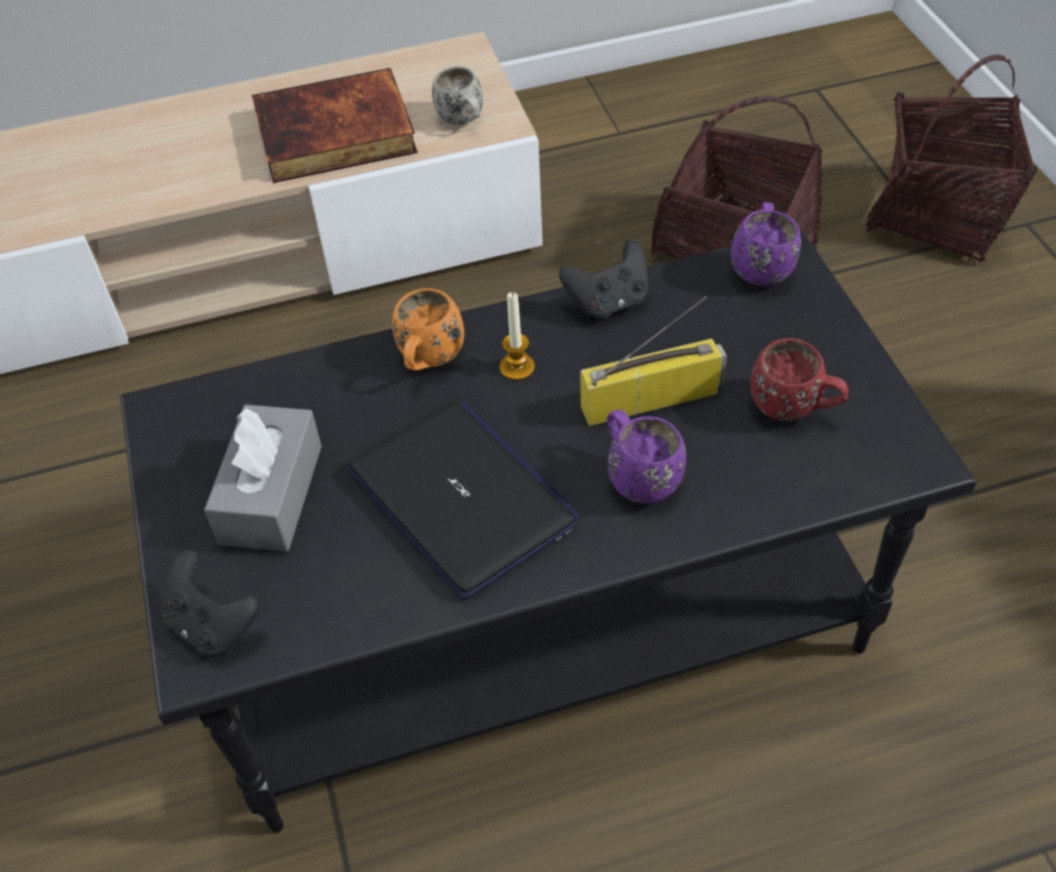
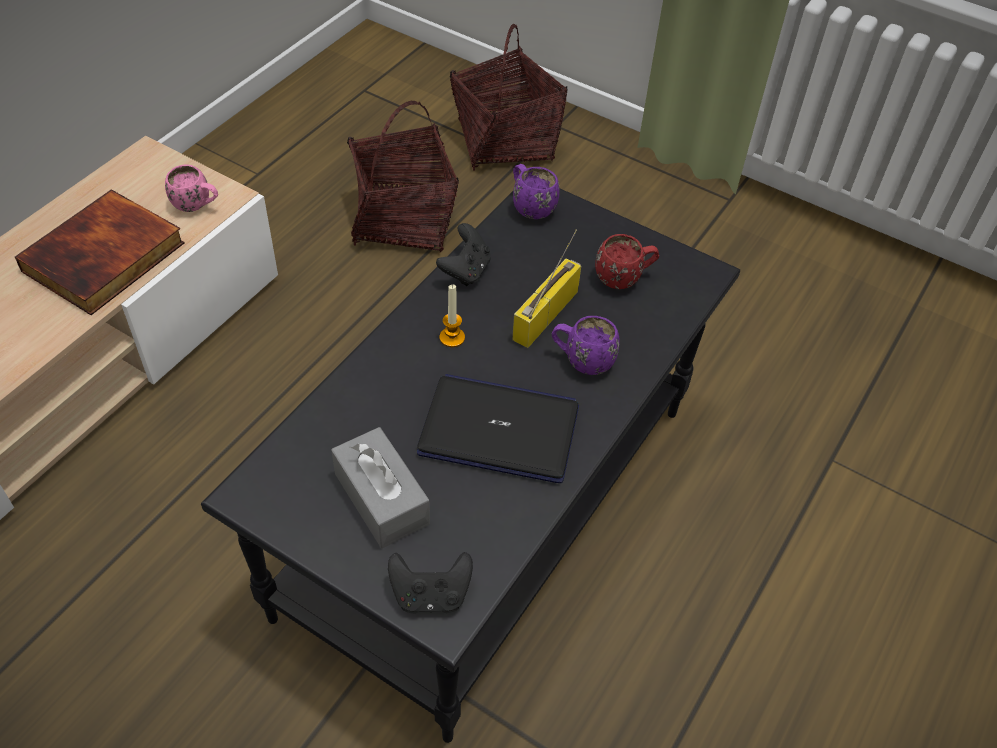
camera: 45 degrees left, 0 degrees up
orange mug [392,288,464,370] -> none
white mug [432,66,483,125] -> pink mug [165,164,218,212]

